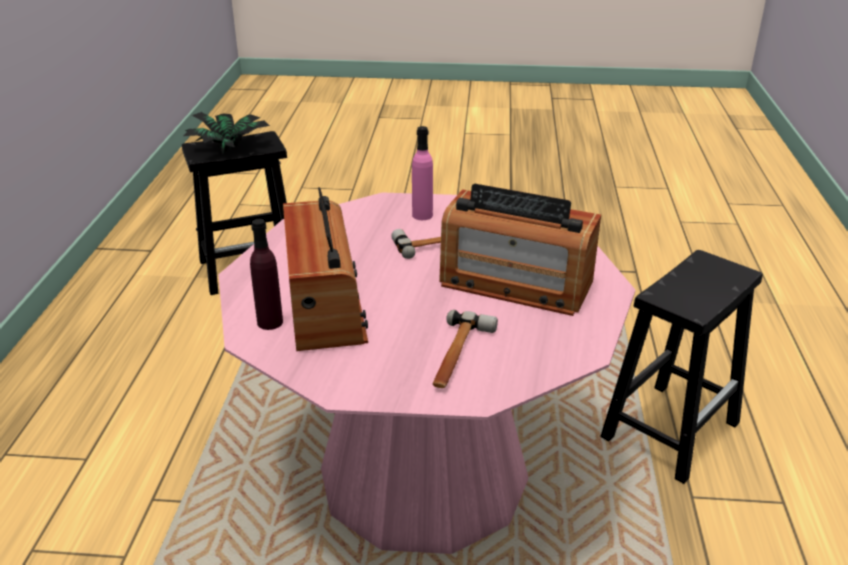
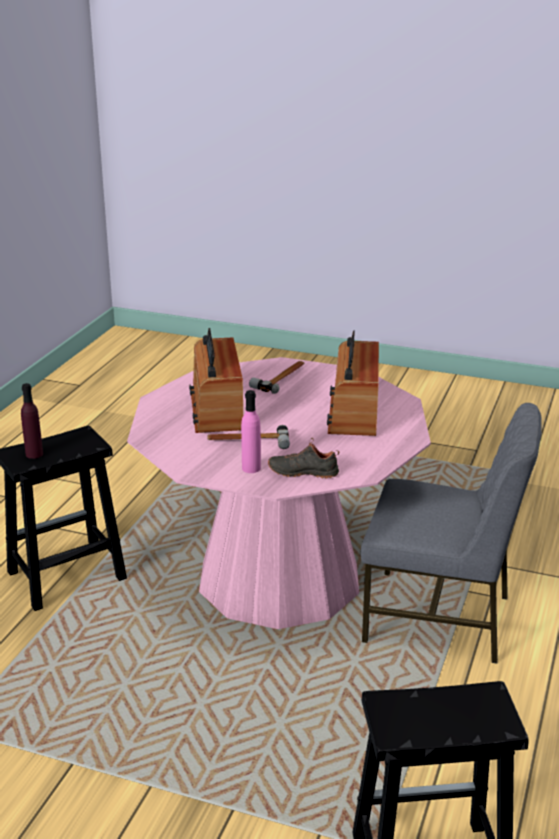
camera: 165 degrees left, 5 degrees down
potted plant [184,112,270,154] -> none
purple bottle [250,219,283,330] -> purple bottle moved to [21,383,43,459]
radio [439,184,601,316] -> radio turned 135 degrees counterclockwise [189,328,243,433]
none -> black shoe [268,438,340,479]
none -> grey chair [361,403,542,664]

